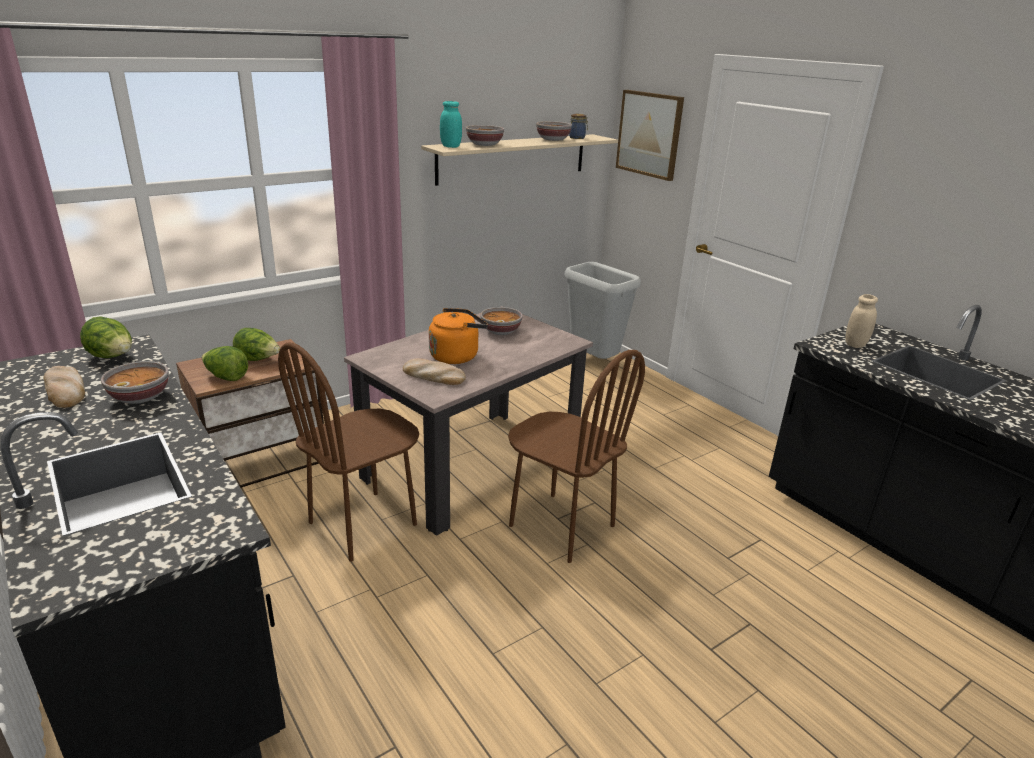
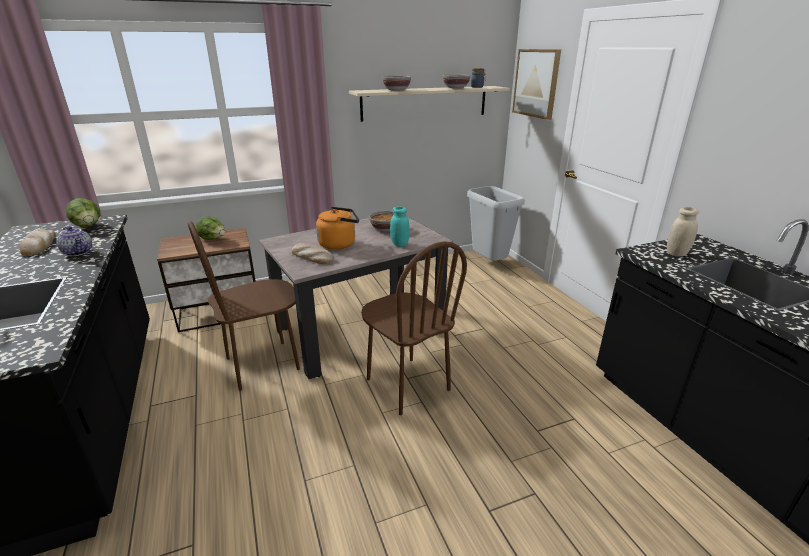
camera: 15 degrees right, 0 degrees up
bowl [101,361,169,404] -> teapot [56,226,92,256]
lettuce [202,346,248,381] -> none
turquoise jar [440,101,462,148] -> turquoise jar moved to [390,206,410,247]

